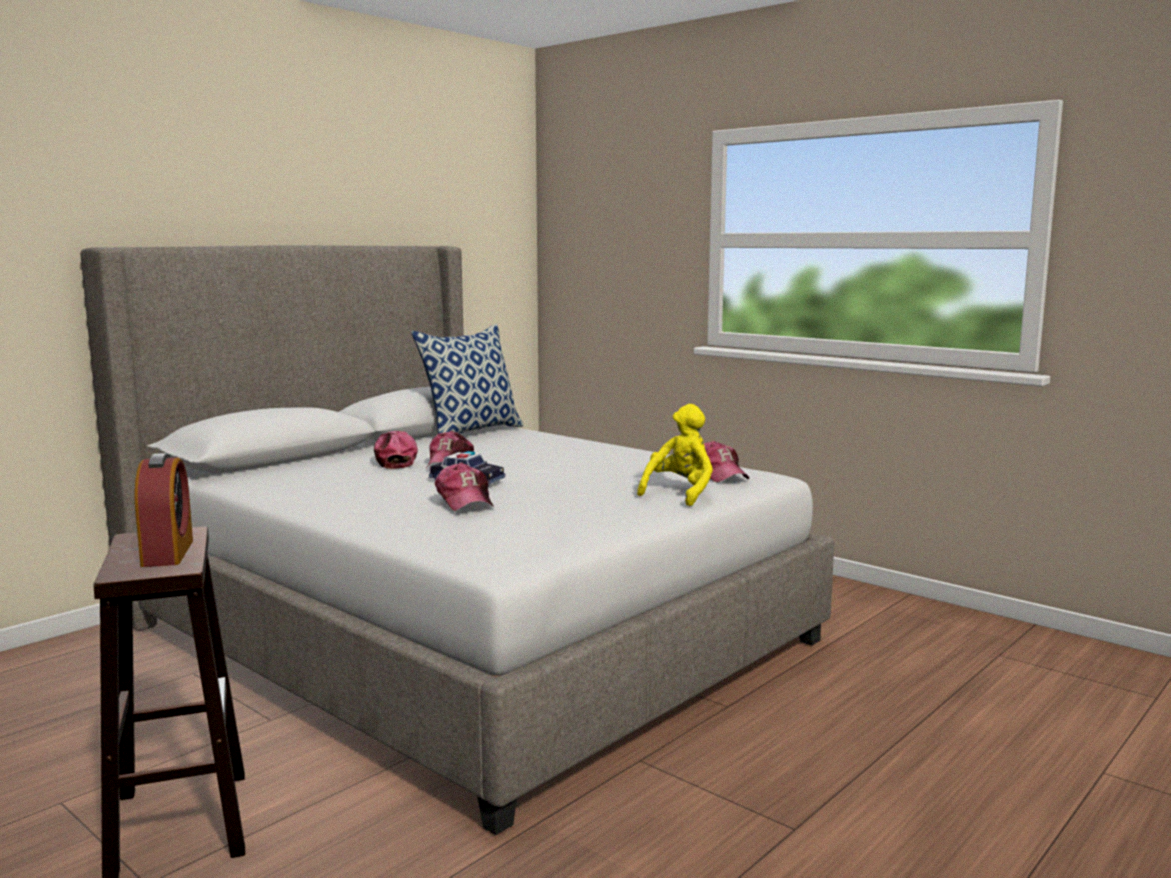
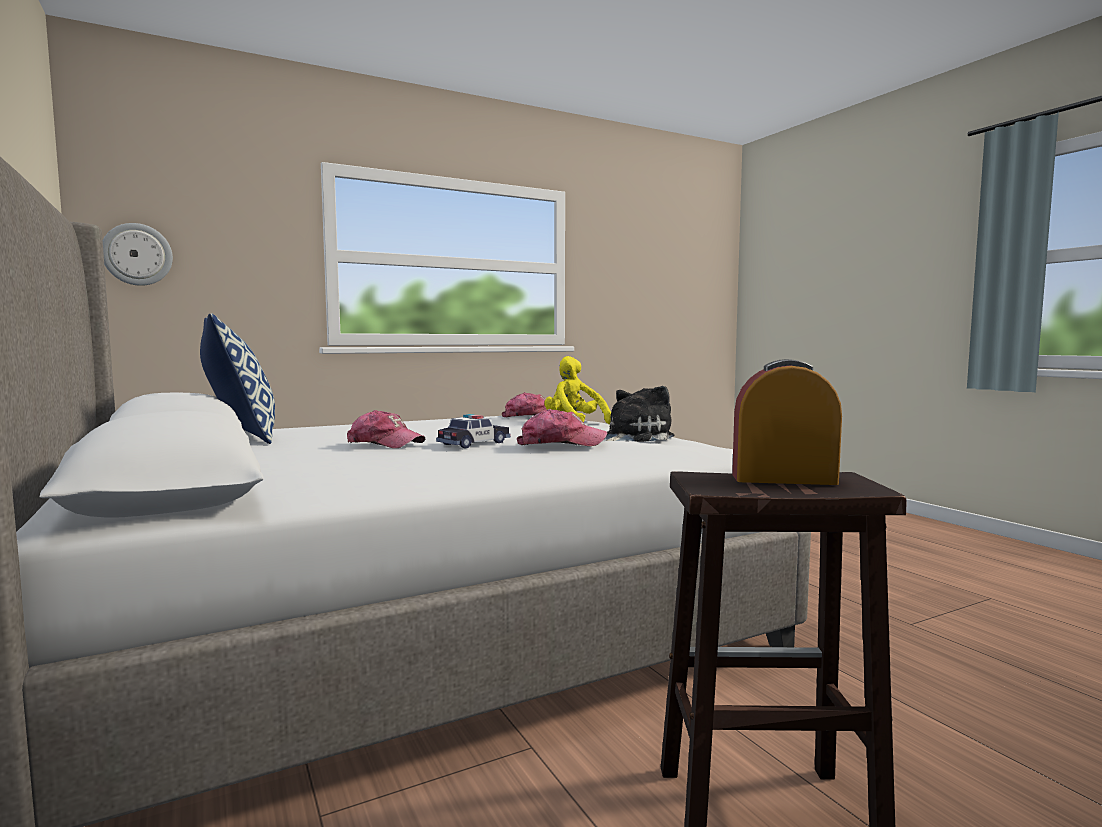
camera: 70 degrees left, 5 degrees down
cap [374,431,418,469] -> none
none -> wall clock [103,223,173,286]
none -> plush toy [605,386,675,442]

